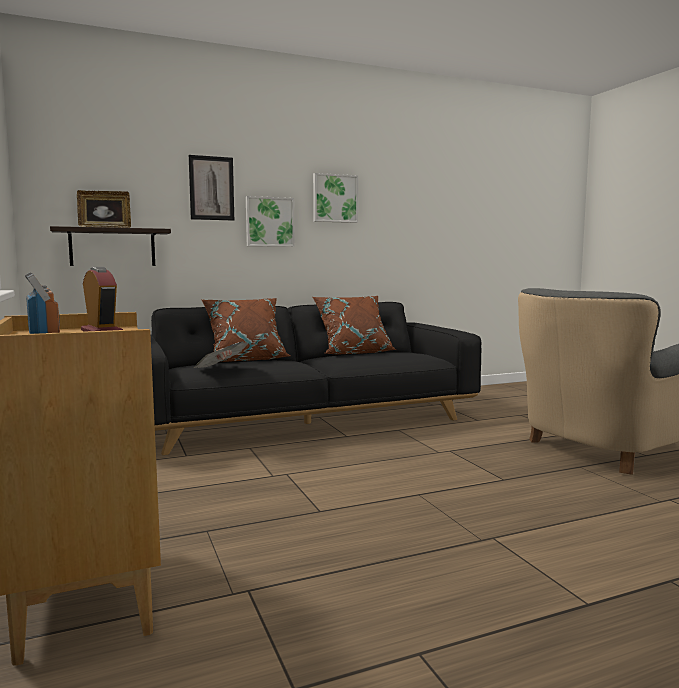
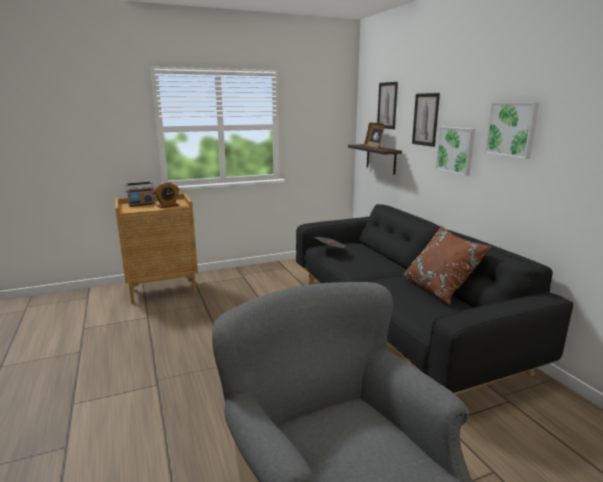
camera: 90 degrees right, 10 degrees up
brown pillow [201,298,291,362] -> none
none -> picture [377,82,398,129]

